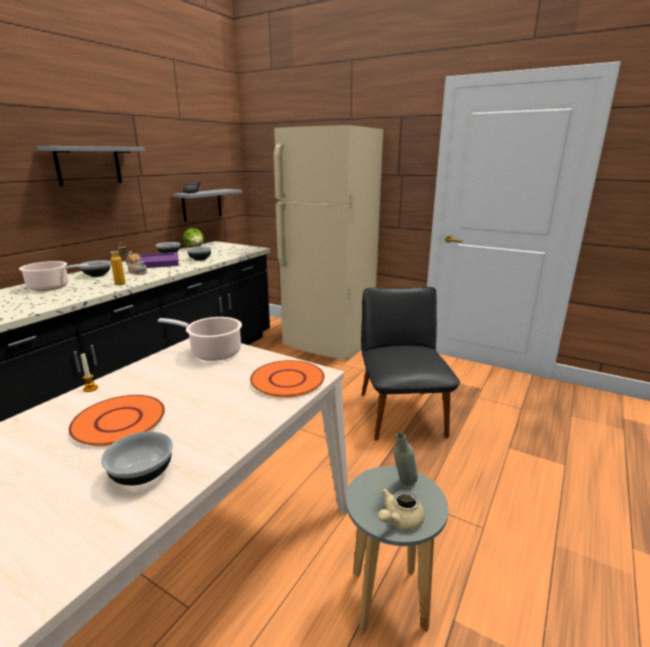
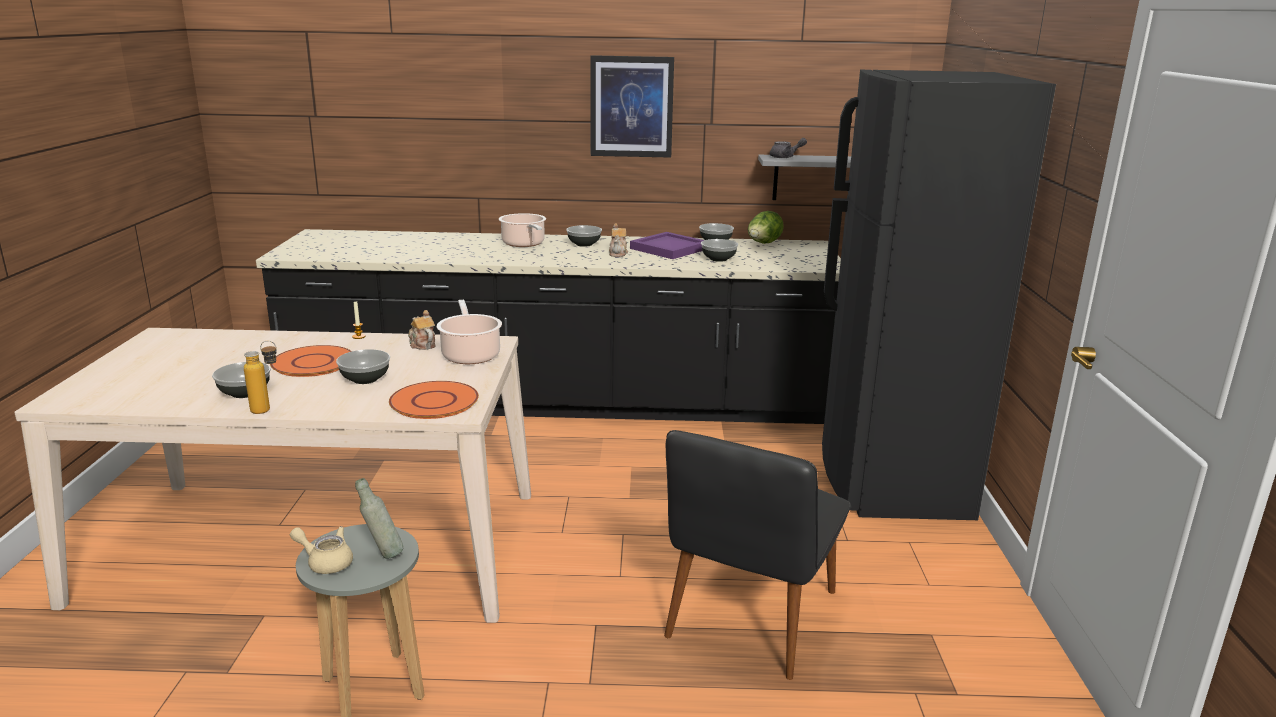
camera: 60 degrees right, 0 degrees up
grey shelf [37,146,145,186] -> picture [590,55,674,158]
bottle [110,243,127,285] -> bottle moved to [244,341,277,414]
beige fridge [274,125,383,361] -> black fridge [822,70,1056,520]
black chair [361,287,460,441] -> black chair turned 150 degrees clockwise [664,430,851,680]
none -> bowl [336,349,390,384]
none -> teapot [408,310,436,350]

